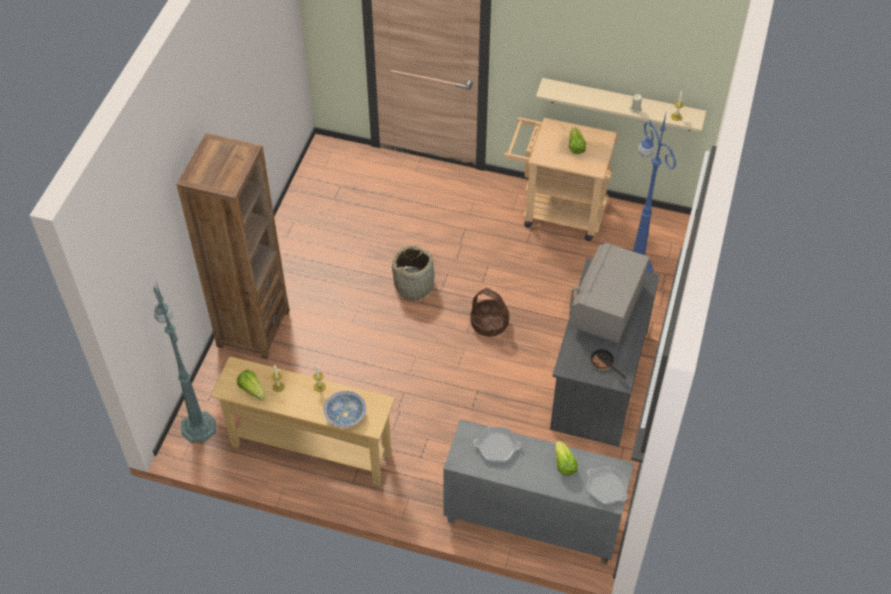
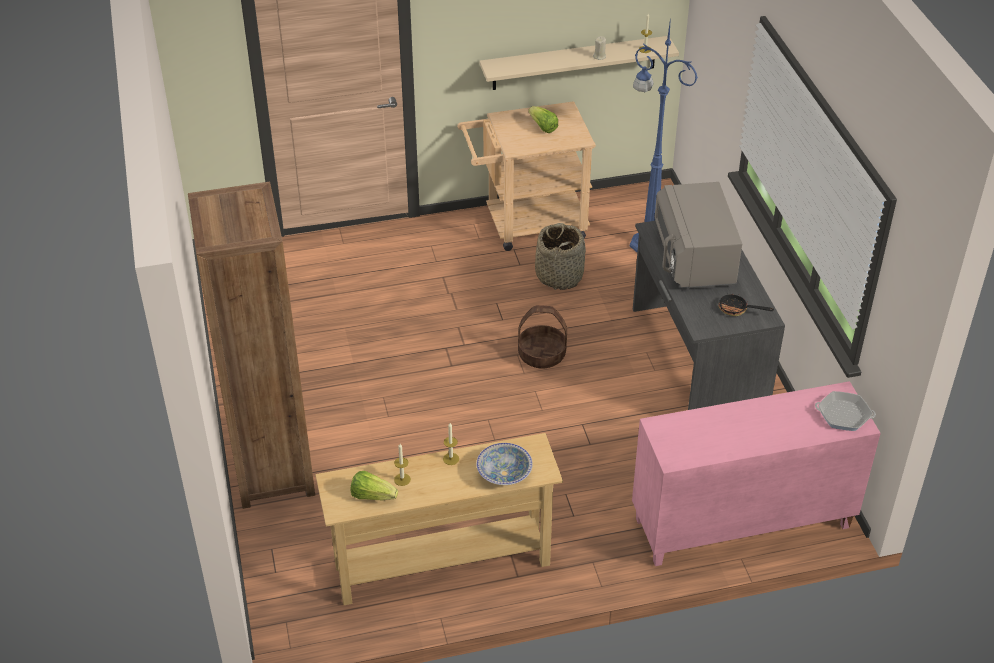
camera: 30 degrees left, 10 degrees down
green floor lamp [154,283,216,443] -> none
basket [392,246,436,301] -> basket moved to [535,223,586,290]
grey cabinet [443,419,634,564] -> pink cabinet [632,381,881,566]
frying pan [473,427,521,462] -> none
lettuce [555,441,578,476] -> none

